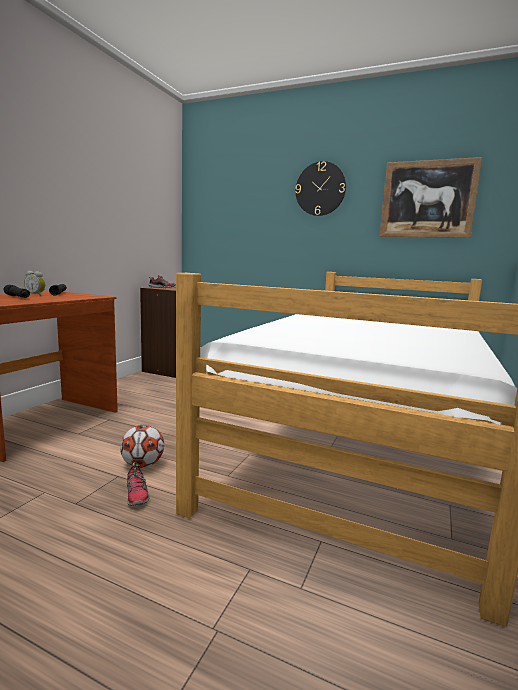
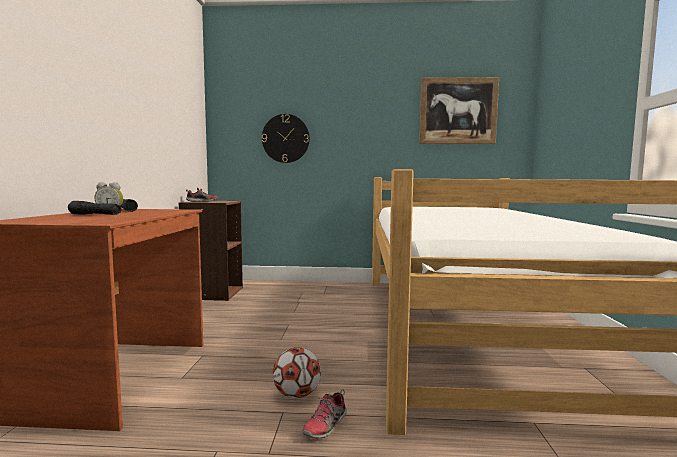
camera: 20 degrees left, 5 degrees down
shoe [127,462,150,506] -> shoe turned 75 degrees clockwise [302,389,347,439]
wall clock [295,161,346,216] -> wall clock moved to [262,114,310,163]

